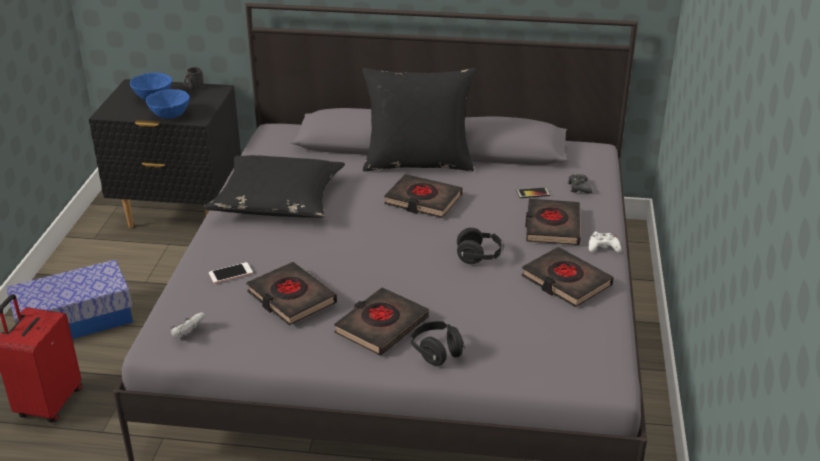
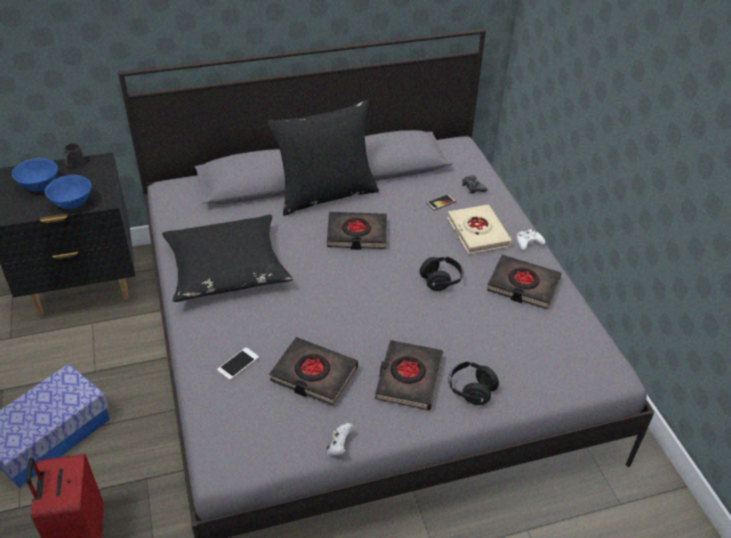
camera: 25 degrees left, 10 degrees up
white game controller [171,312,206,338] -> white game controller moved to [326,423,353,456]
black book [525,199,581,245] -> beige book [447,205,512,254]

